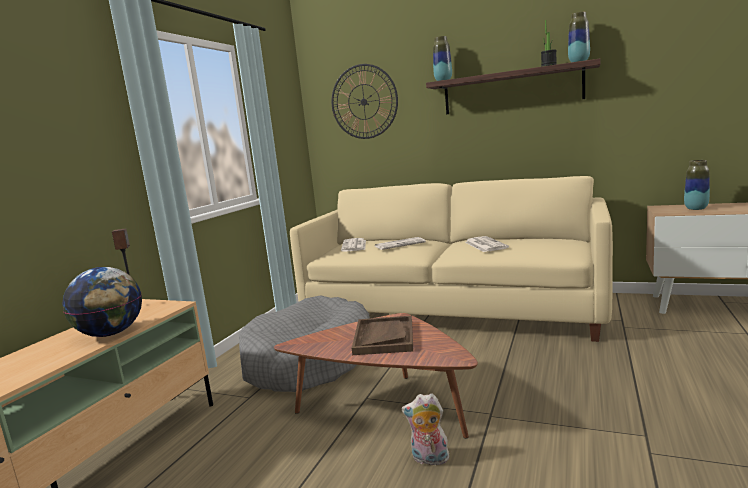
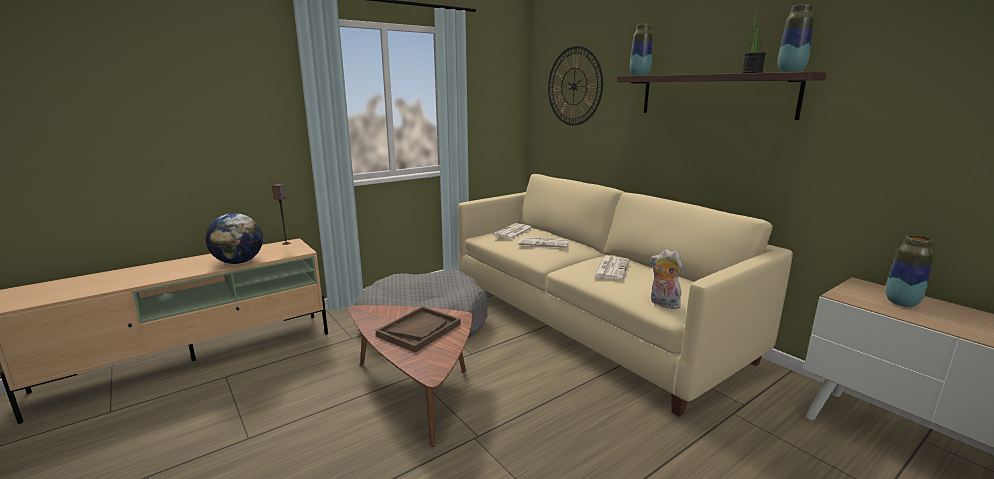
camera: 30 degrees right, 5 degrees up
plush toy [402,393,449,465] -> plush toy moved to [650,249,682,309]

